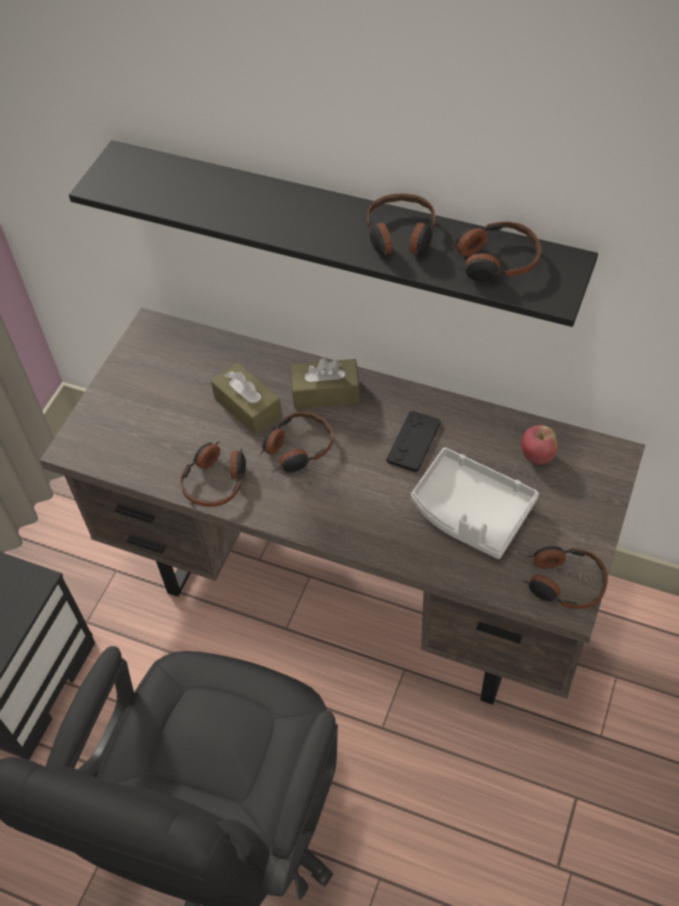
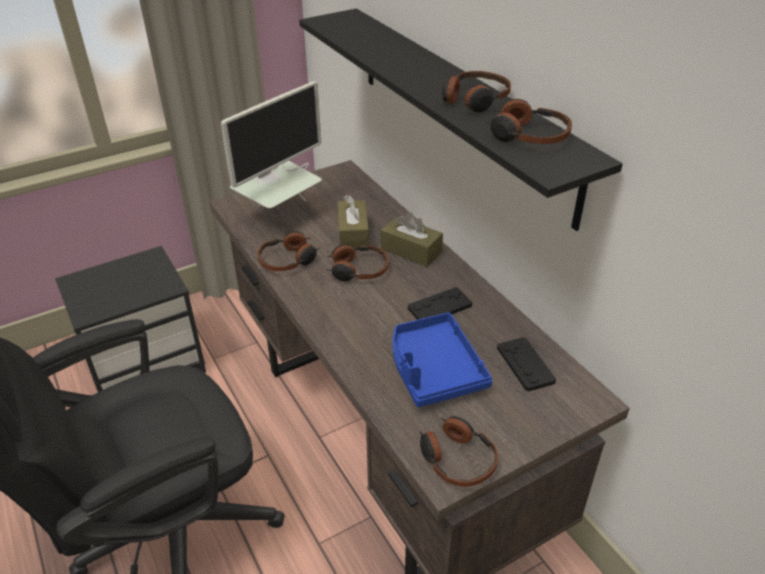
camera: 35 degrees right, 15 degrees down
grey tray [411,448,539,559] -> blue tray [393,312,493,407]
apple [521,425,558,465] -> black game controller [497,337,556,392]
none -> monitor [221,81,322,208]

